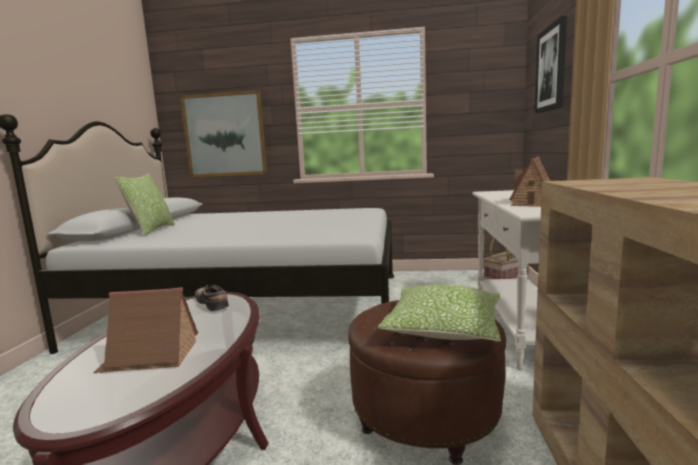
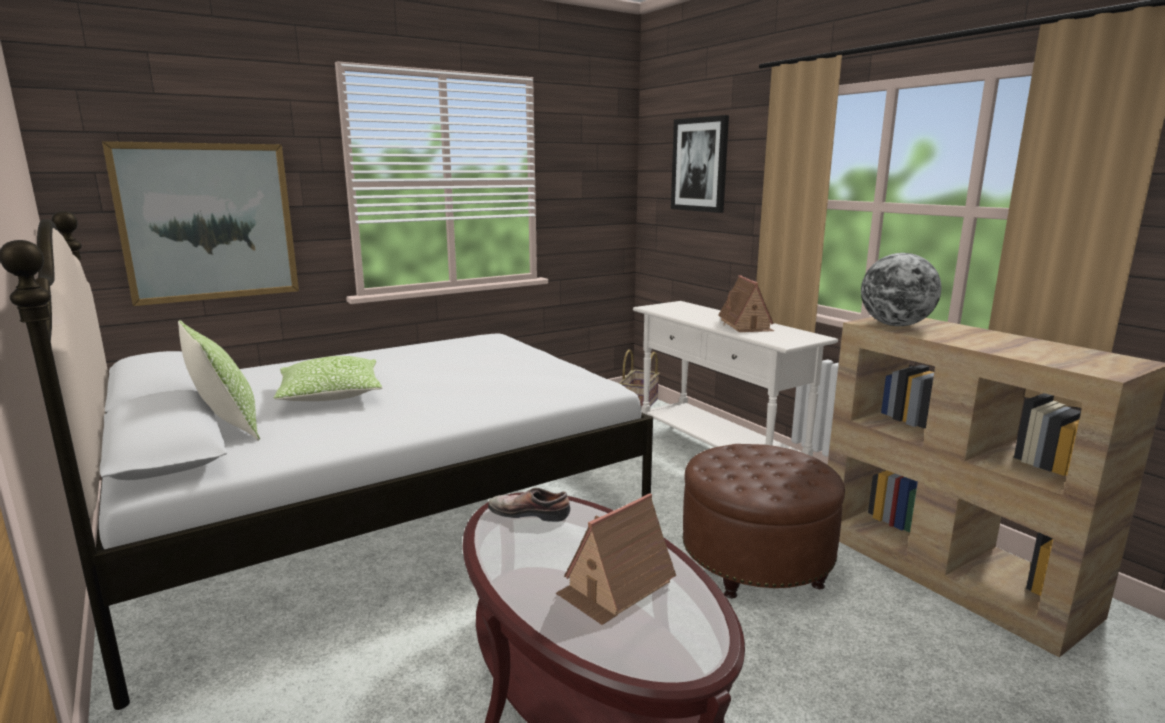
camera: 40 degrees left, 5 degrees up
pillow [378,285,501,342] -> pillow moved to [274,356,382,401]
none -> globe [861,253,941,326]

